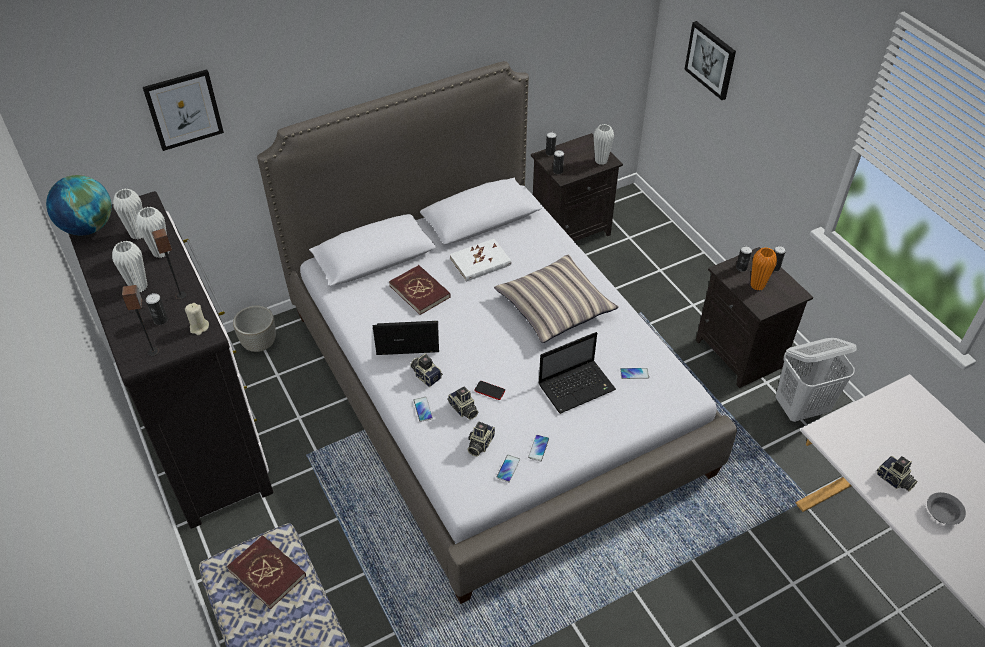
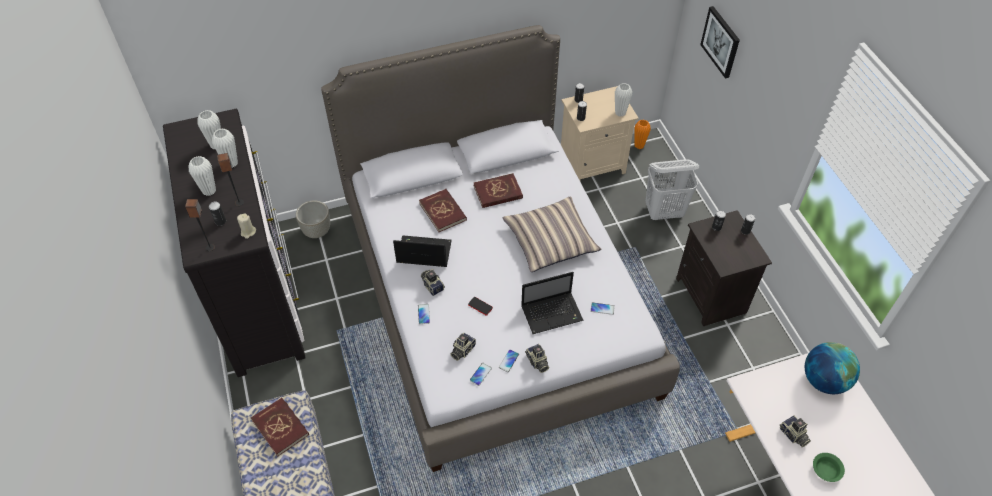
camera: 10 degrees right, 5 degrees up
globe [46,175,112,235] -> globe moved to [805,342,860,394]
picture [143,69,224,151] -> none
camera [447,387,478,420] -> camera moved to [525,344,549,373]
white book [450,239,511,282] -> red book [474,173,523,208]
black nightstand [531,133,623,242] -> beige nightstand [561,86,639,180]
orange vase [750,247,777,291] -> orange vase moved to [634,120,651,149]
white laundry basket [776,338,857,422] -> white laundry basket moved to [646,160,699,221]
grey bowl [927,492,966,525] -> green bowl [813,453,845,482]

